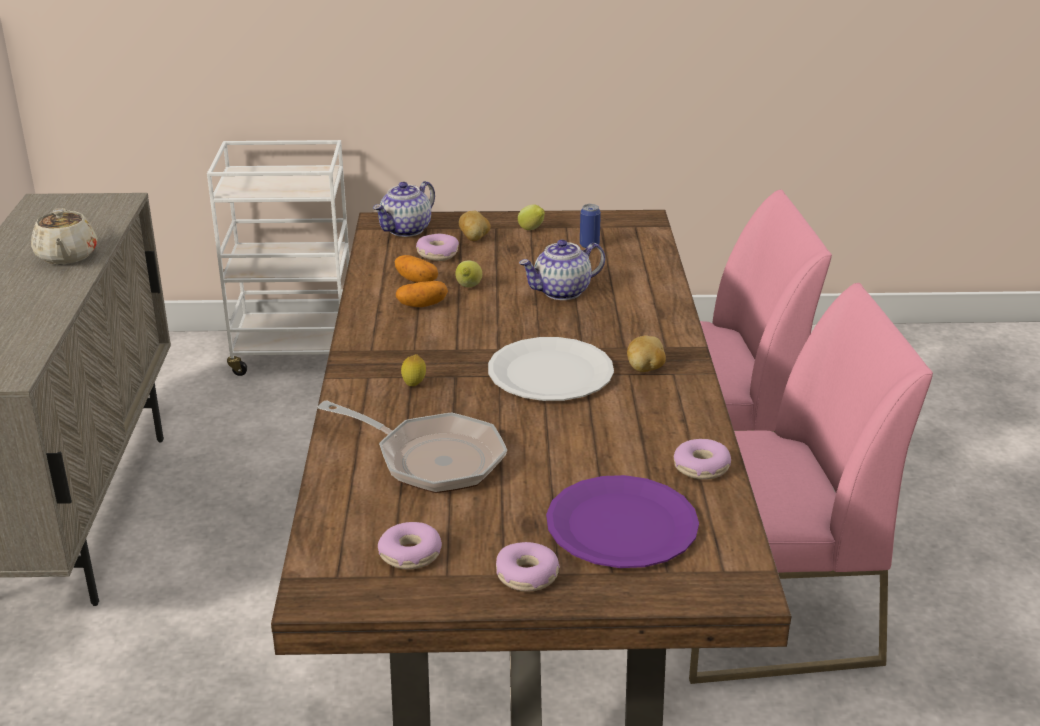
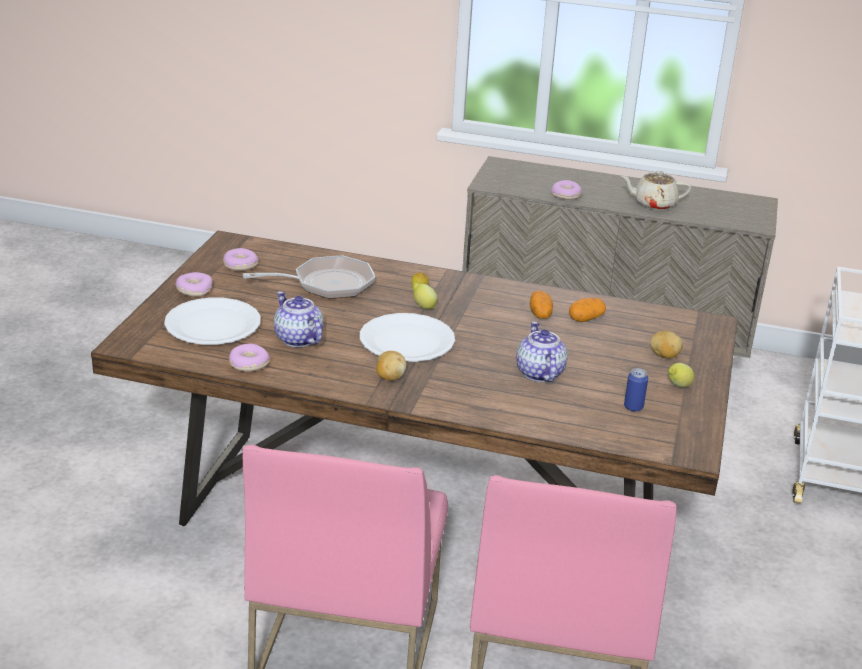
camera: 105 degrees right, 0 degrees up
frying pan [318,400,507,493] -> frying pan turned 150 degrees counterclockwise [243,256,375,299]
teapot [373,181,435,237] -> teapot moved to [274,291,324,347]
donut [416,234,459,261] -> donut moved to [551,180,582,200]
lemon [455,260,482,288] -> lemon moved to [412,283,438,309]
purple plate [546,475,699,568] -> white plate [164,297,261,345]

